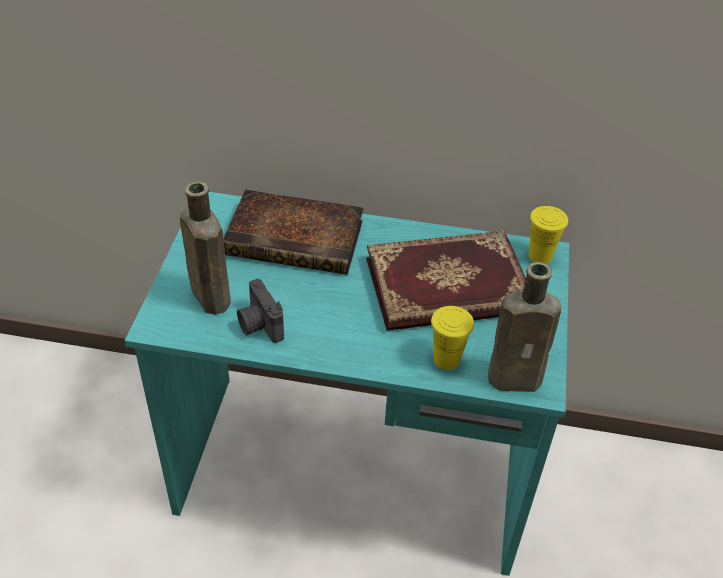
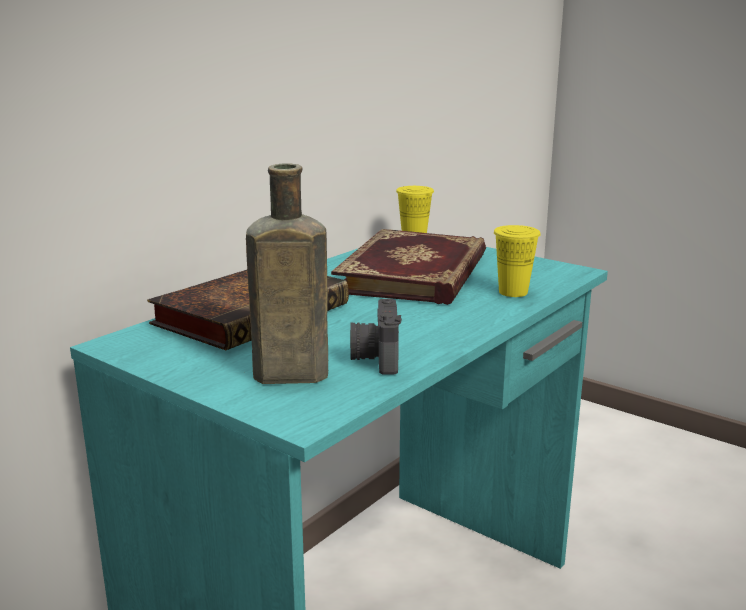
camera: 60 degrees left, 25 degrees down
camera [237,279,284,343] -> camera turned 90 degrees clockwise [350,299,402,375]
brown bottle [488,262,561,392] -> none

